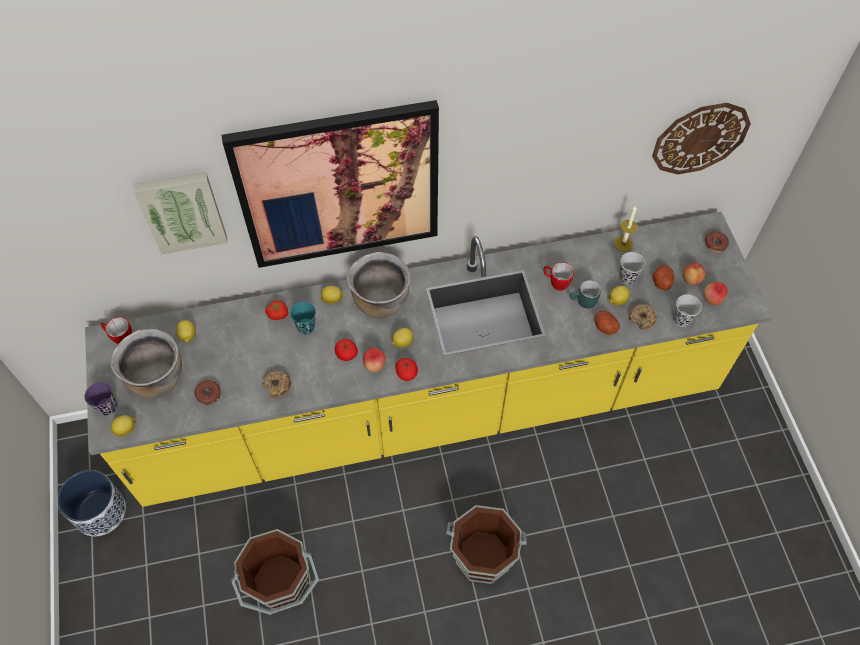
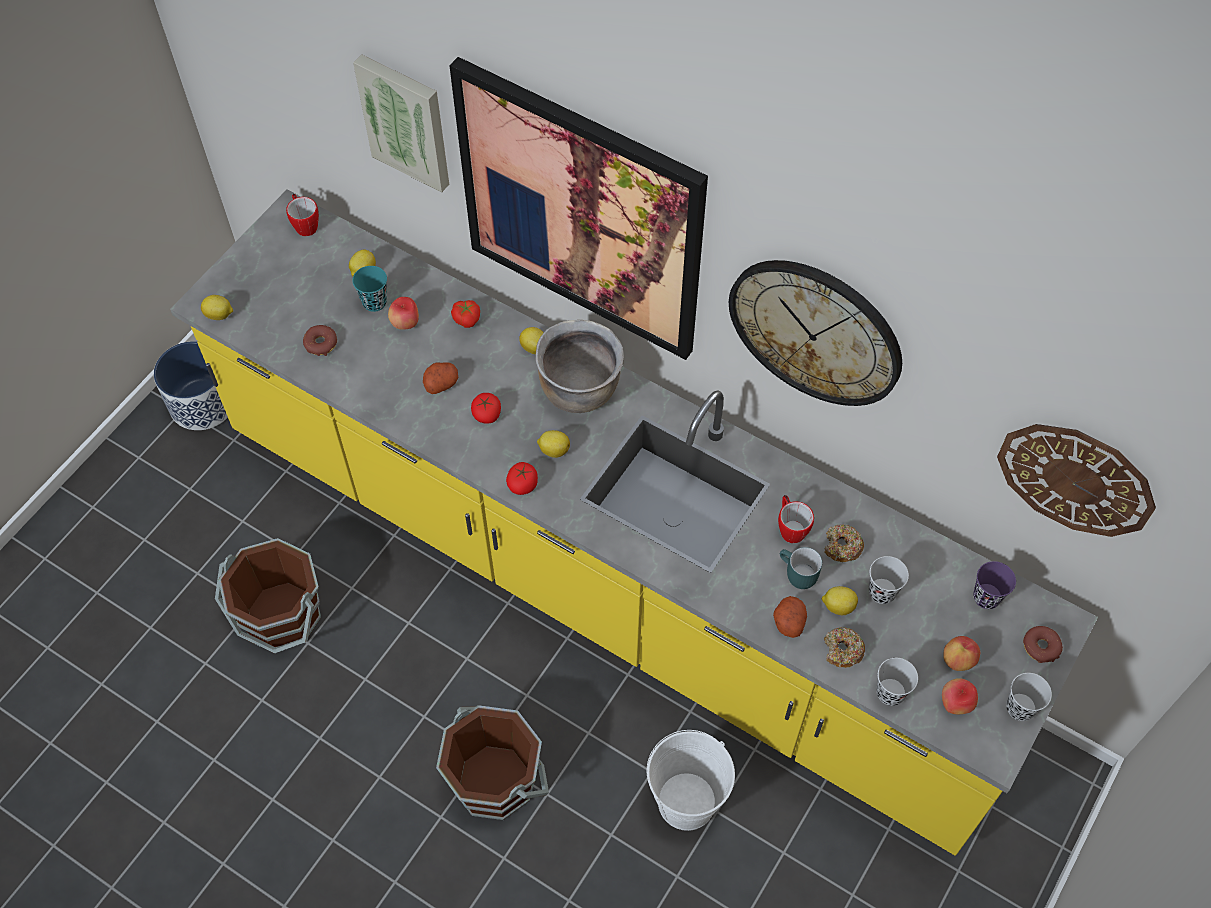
camera: 45 degrees right, 0 degrees up
purple cup [85,382,117,415] -> purple cup moved to [973,561,1016,609]
brown cooking pot [111,329,182,399] -> none
donut [262,371,291,397] -> donut moved to [824,524,864,562]
turquoise cup [290,302,316,334] -> turquoise cup moved to [352,266,387,312]
apple [363,348,386,373] -> apple moved to [388,297,419,330]
candle [614,205,637,252] -> none
potato [653,265,674,290] -> potato moved to [423,362,458,394]
none -> white bucket [646,730,735,831]
none -> wall clock [729,260,902,406]
none -> black cup [1006,673,1052,721]

